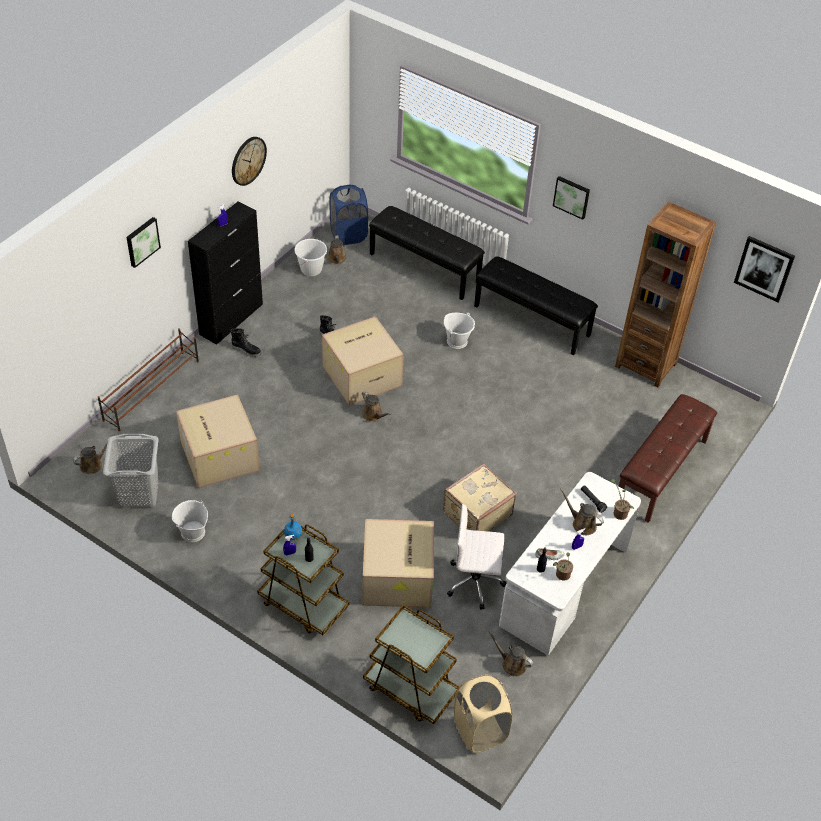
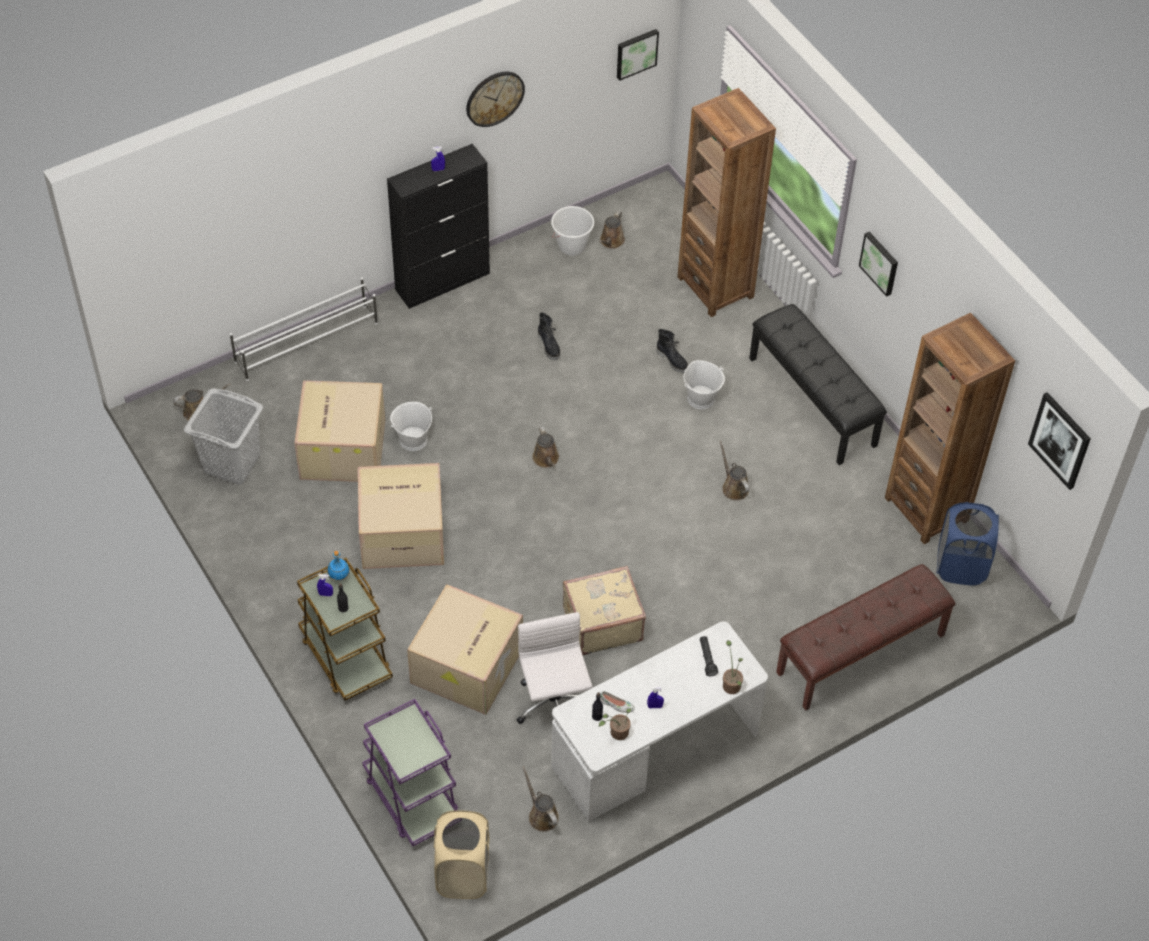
camera: 25 degrees right, 5 degrees up
brown shoe rack [98,328,199,431] -> white shoe rack [230,277,378,381]
picture [126,217,161,268] -> picture moved to [617,29,659,81]
white bucket [172,500,208,542] -> white bucket moved to [390,402,432,451]
black boot [230,328,261,357] -> black boot moved to [656,329,688,373]
cardboard box [322,316,404,405] -> cardboard box moved to [358,463,444,569]
blue laundry basket [330,184,368,245] -> blue laundry basket moved to [937,502,999,585]
brown cart [363,605,459,724] -> purple cart [362,699,458,847]
black bench [369,206,485,300] -> brown bookcase [678,88,776,317]
white office chair [447,504,506,610] -> white office chair turned 45 degrees clockwise [517,612,592,724]
brown watering can [560,488,604,535] -> brown watering can moved to [719,441,750,501]

